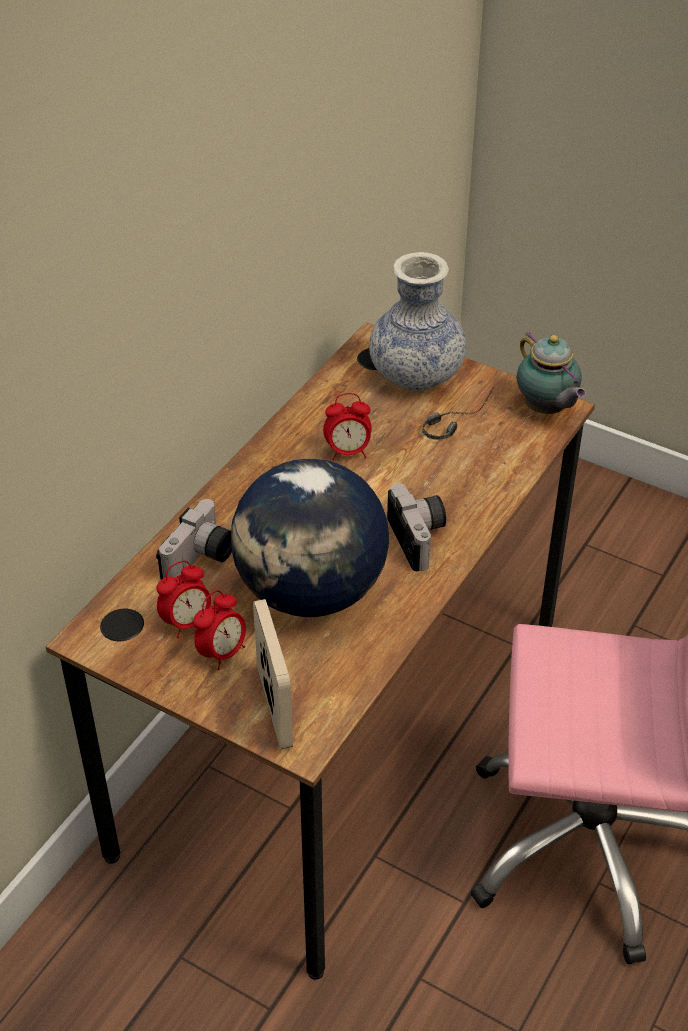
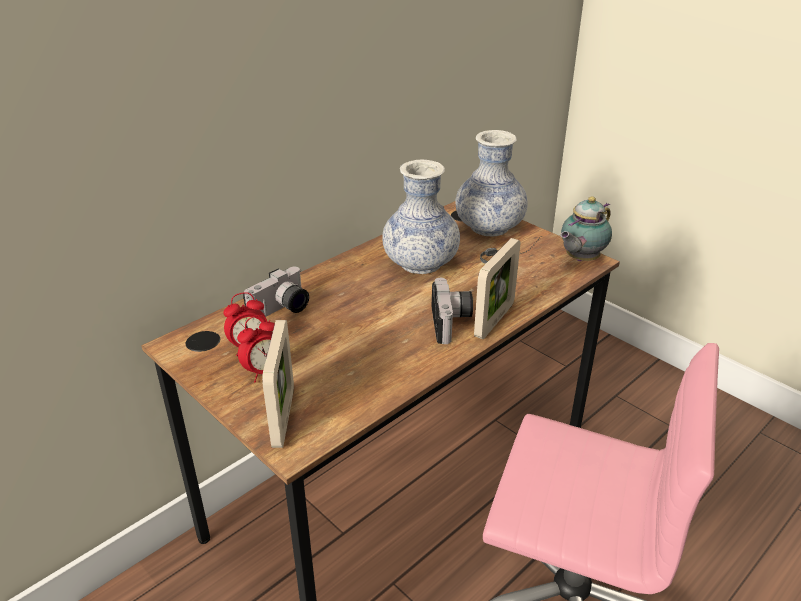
camera: 15 degrees right, 10 degrees down
globe [230,459,389,617] -> none
alarm clock [323,393,372,460] -> vase [382,160,460,274]
teapot [517,332,586,414] -> teapot turned 60 degrees clockwise [561,196,612,261]
none -> picture frame [474,238,520,339]

